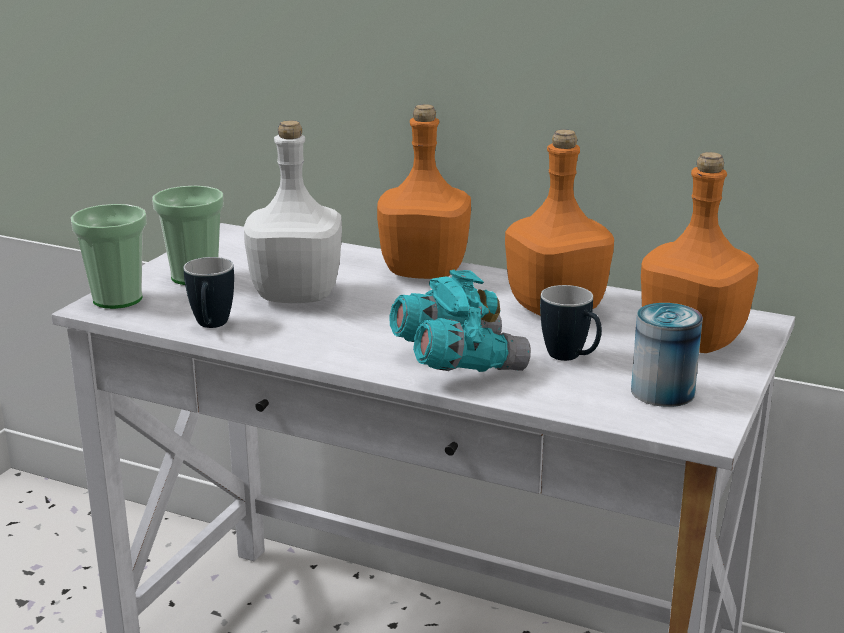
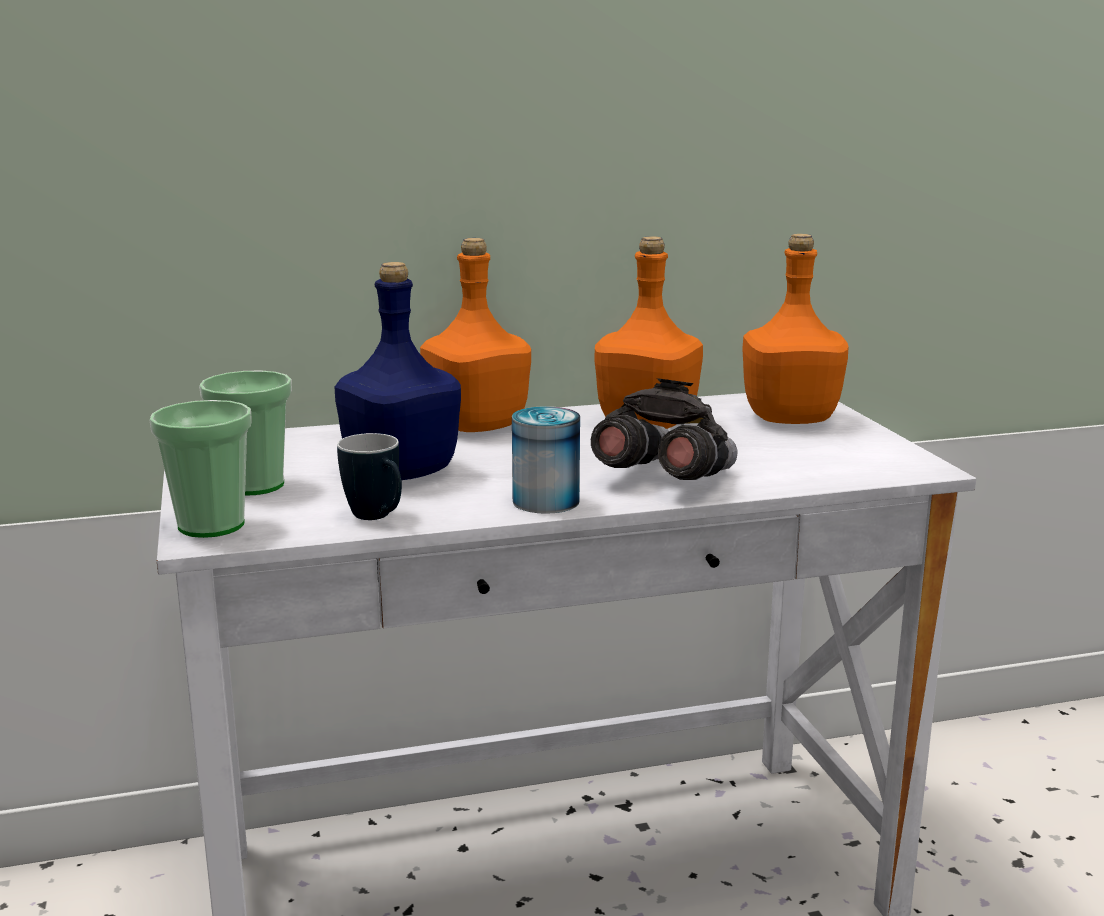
camera: 40 degrees left, 5 degrees down
white bottle [244,120,342,303] -> blue bottle [334,262,461,480]
turquoise binoculars [390,269,531,372] -> grey binoculars [591,378,738,480]
mug [540,285,602,361] -> none
can [631,303,703,407] -> can moved to [512,406,580,514]

